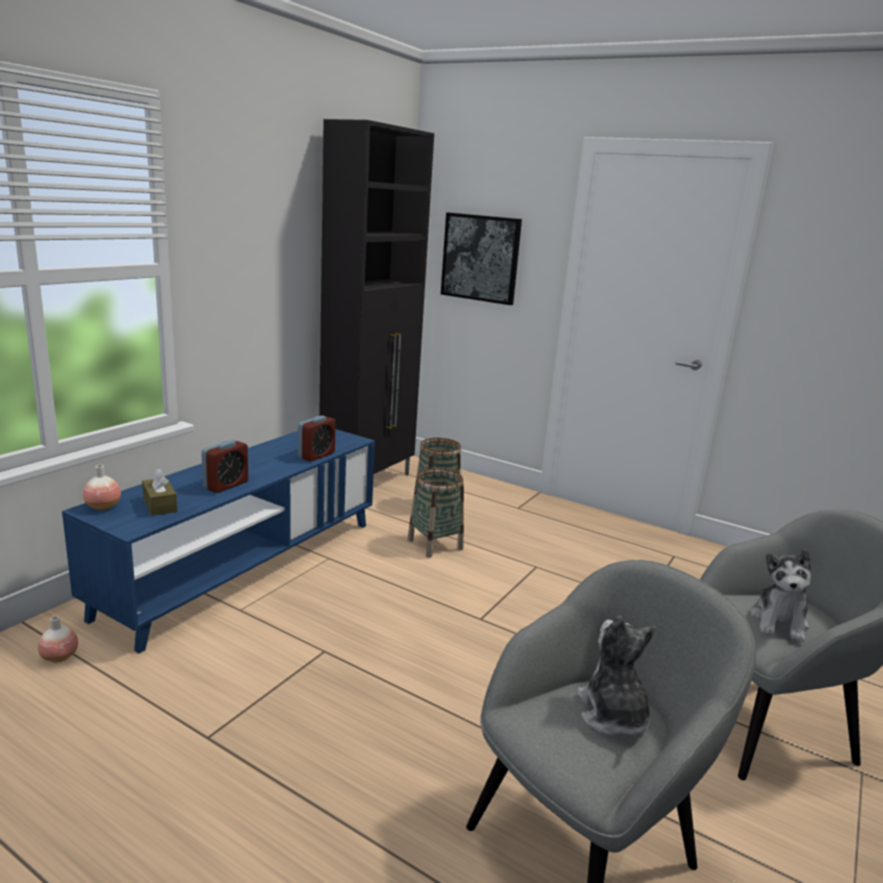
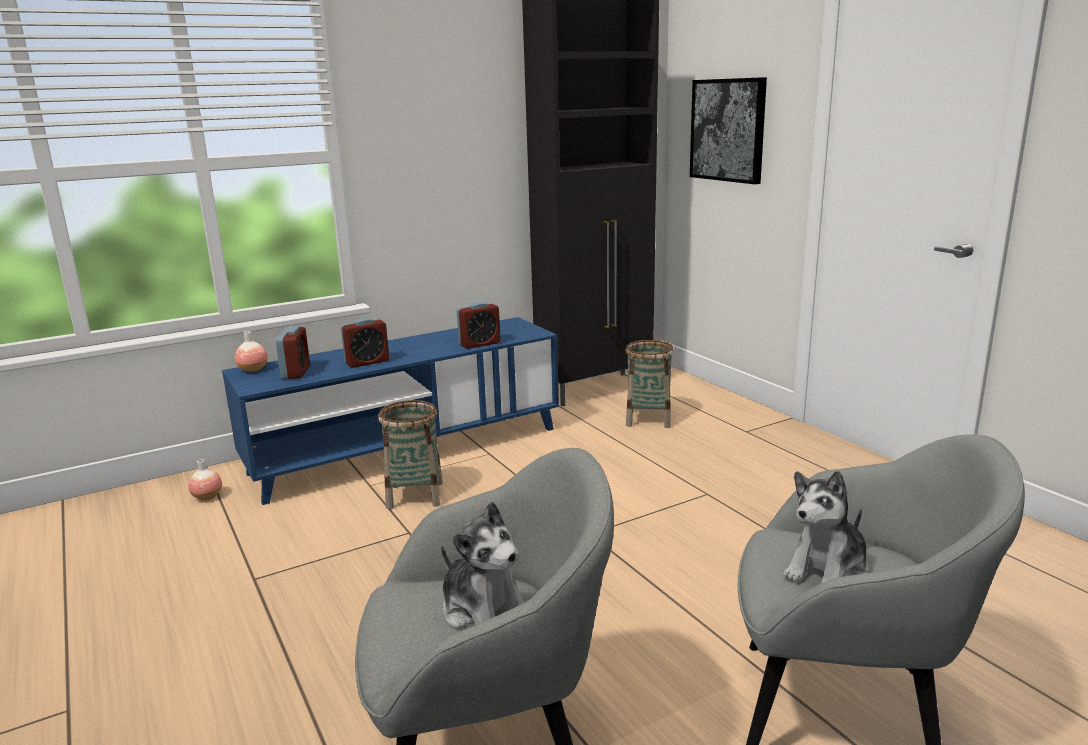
camera: 30 degrees right, 0 degrees up
brown tissue box [142,469,177,516] -> alarm clock [276,326,310,379]
basket [407,468,464,558] -> basket moved to [378,400,443,509]
plush toy [576,616,656,736] -> plush toy turned 120 degrees clockwise [441,501,524,629]

